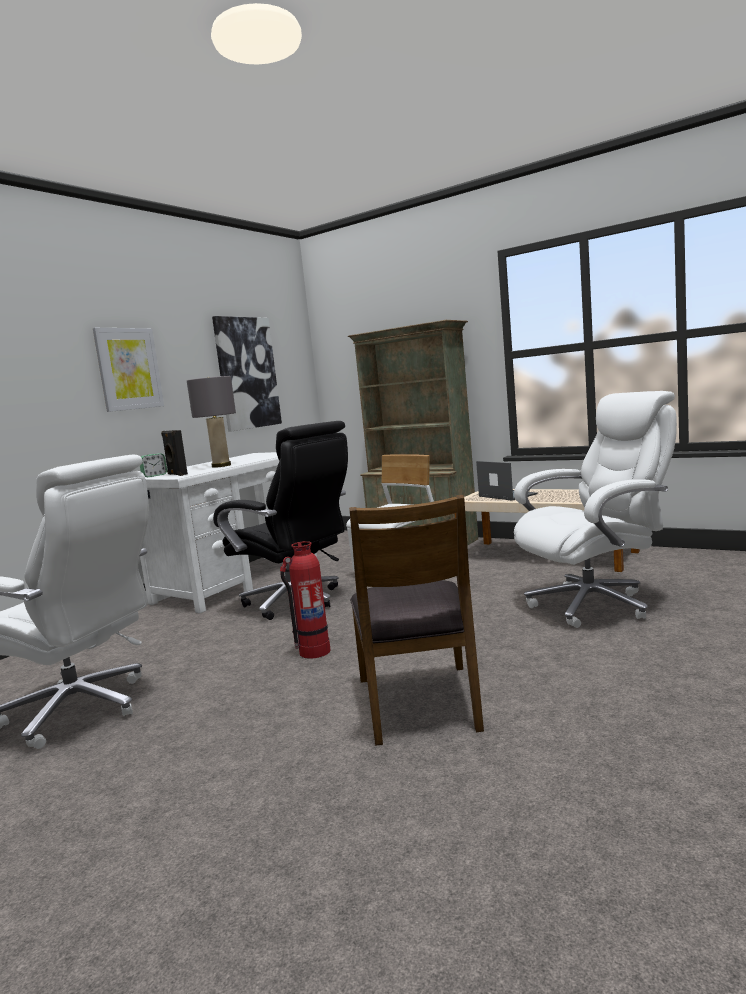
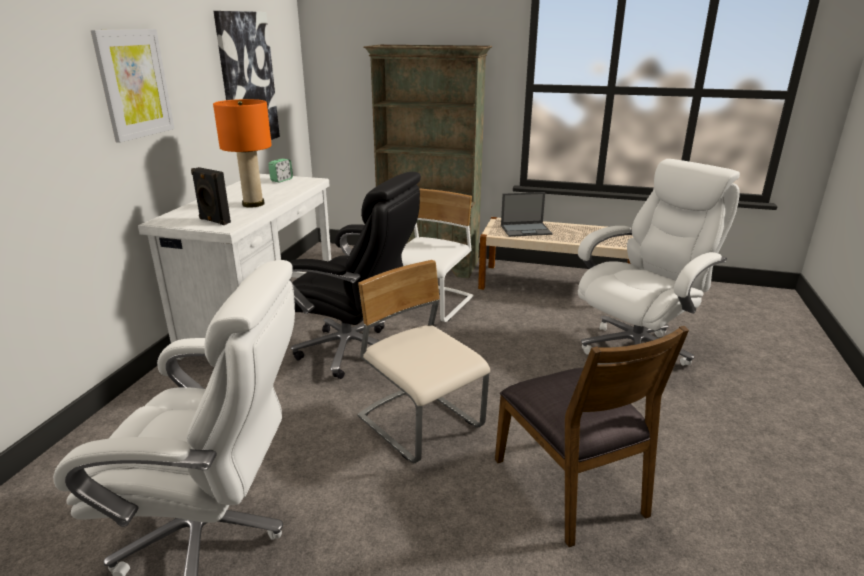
camera: 20 degrees left, 15 degrees up
alarm clock [140,453,167,477] -> alarm clock moved to [268,159,293,183]
grey table lamp [187,376,236,468] -> orange table lamp [213,99,272,207]
fire extinguisher [280,541,330,659] -> beige chair [357,260,490,463]
laptop [476,461,537,501] -> laptop turned 135 degrees clockwise [501,192,552,237]

